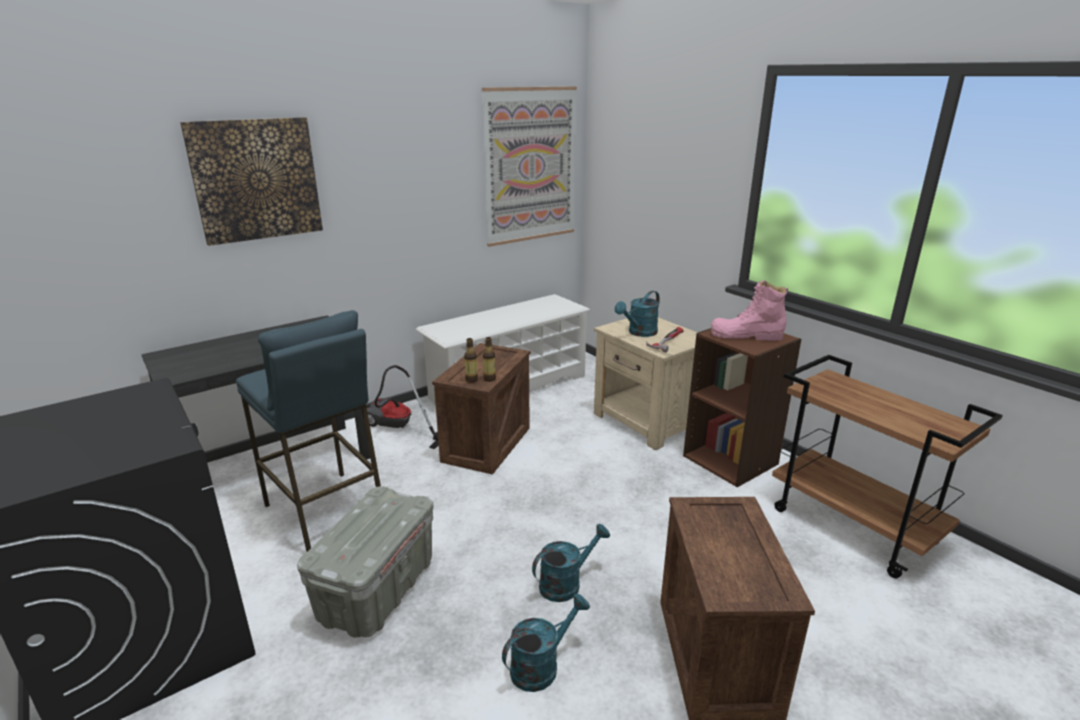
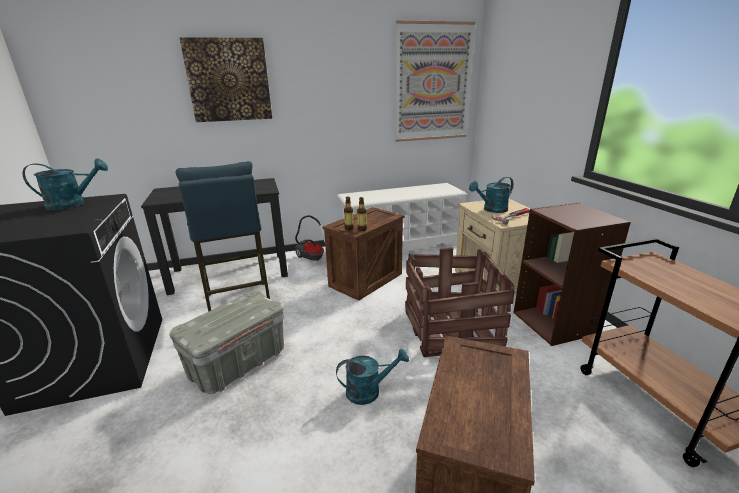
camera: 20 degrees right, 0 degrees up
turquoise watering can [502,593,590,692] -> turquoise watering can moved to [22,158,108,210]
pink boot [711,281,788,341] -> none
none -> crate [405,248,515,357]

